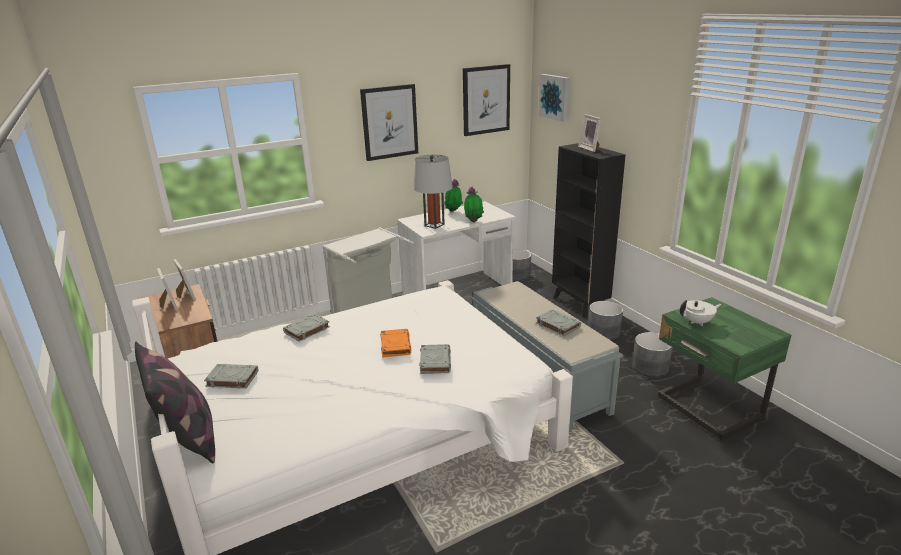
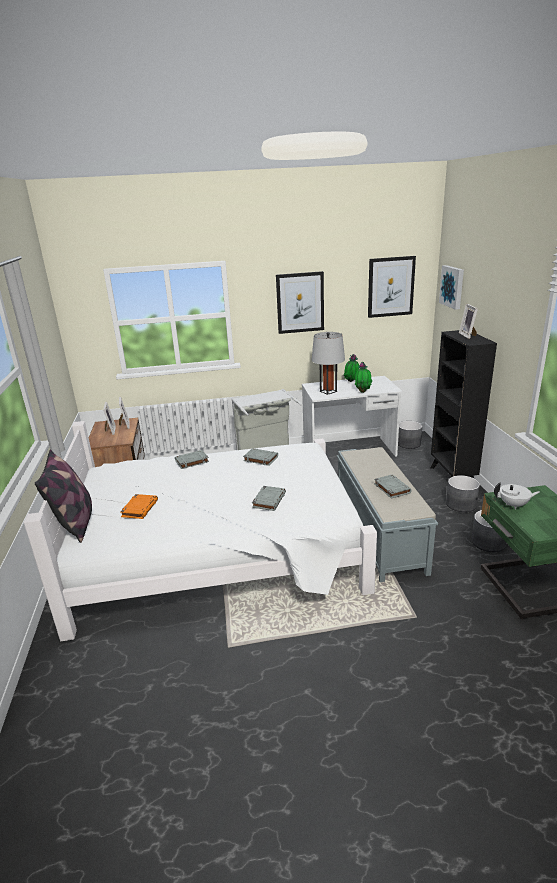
camera: 20 degrees right, 0 degrees up
grey book [204,364,258,389] -> grey book moved to [243,448,278,466]
orange book [380,329,411,358] -> orange book moved to [120,494,158,519]

